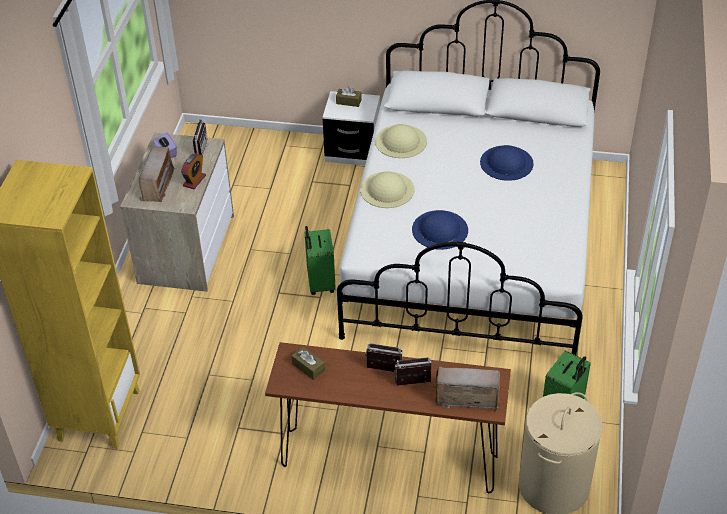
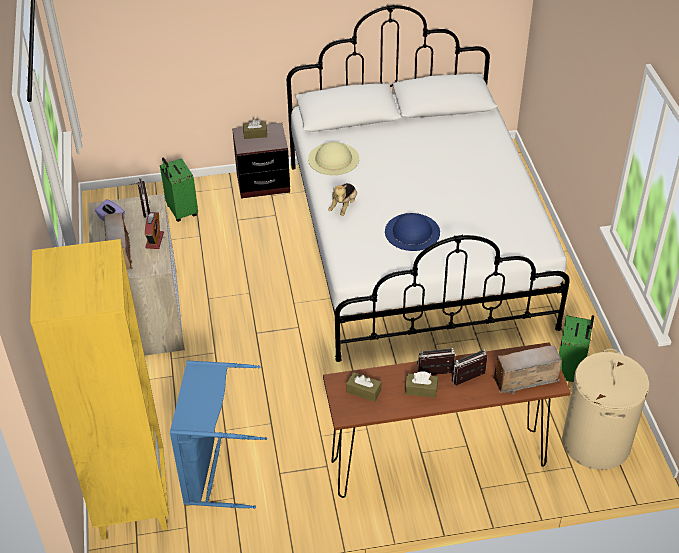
camera: 20 degrees left, 0 degrees up
green suitcase [304,226,336,295] -> green suitcase moved to [160,158,198,222]
white nightstand [322,91,380,166] -> brown nightstand [232,123,290,199]
beige hat [360,171,415,208] -> plush toy [328,183,357,216]
blue hat [480,145,534,181] -> none
none -> blue laundry basket [170,360,267,509]
none -> brown tissue box [405,371,438,398]

